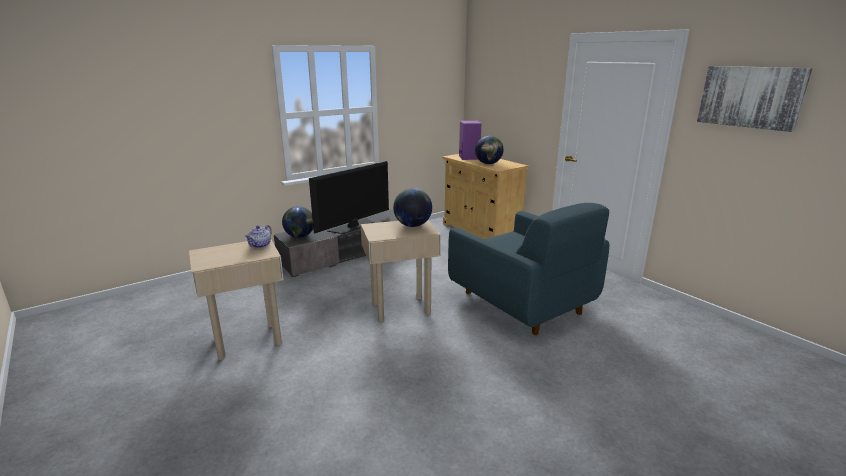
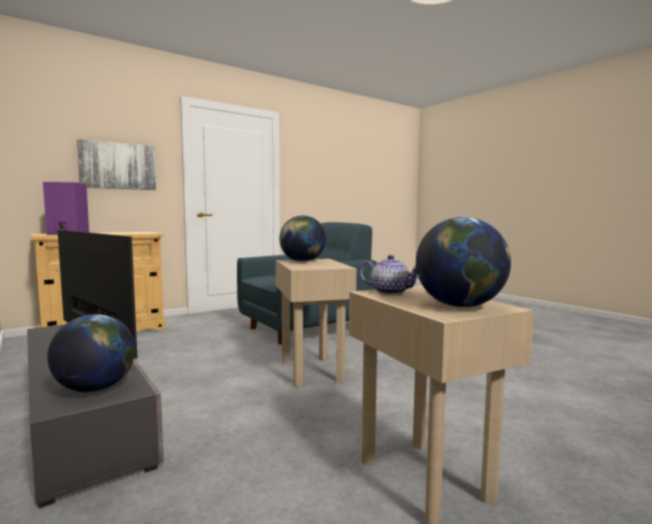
camera: 90 degrees left, 15 degrees down
globe [475,136,503,164] -> globe moved to [416,217,511,307]
picture [697,66,812,132] -> picture moved to [77,139,156,190]

